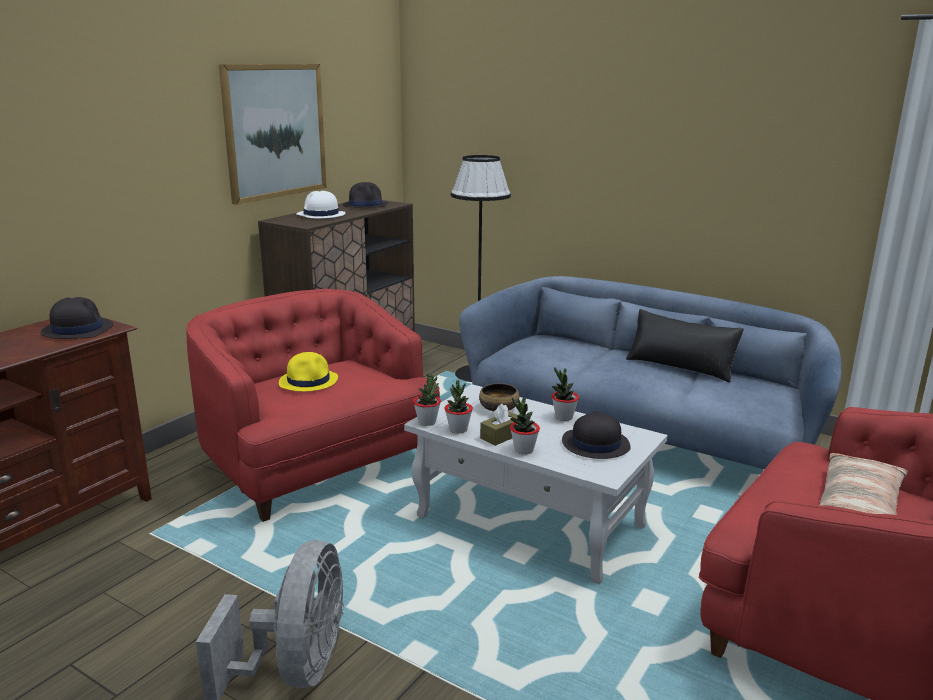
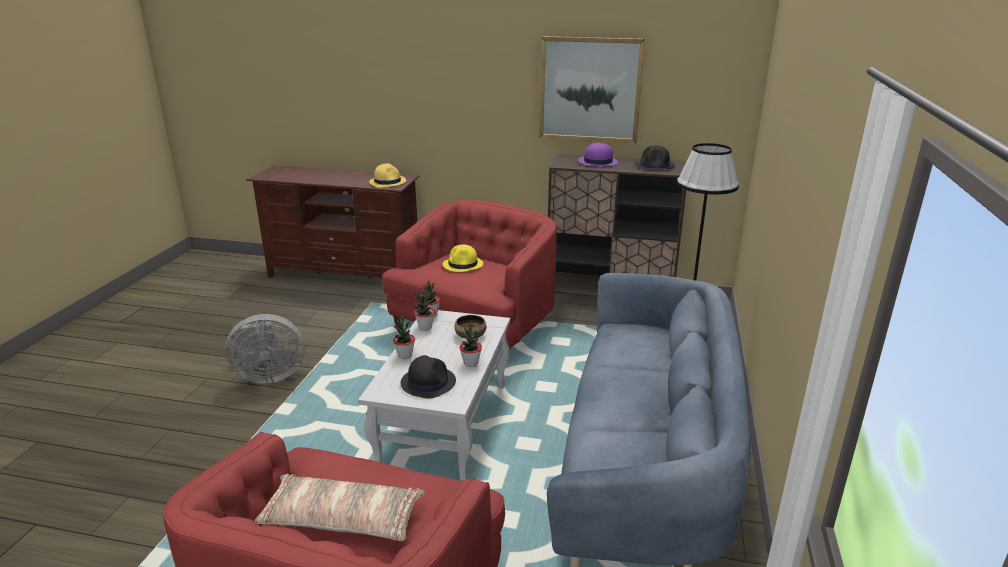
camera: 70 degrees right, 5 degrees up
black hat [41,297,113,339] -> yellow hat [369,163,406,188]
white hat [296,191,345,218] -> purple hat [578,142,618,167]
brown tissue box [480,404,517,446] -> none
black pillow [626,309,744,383] -> none

